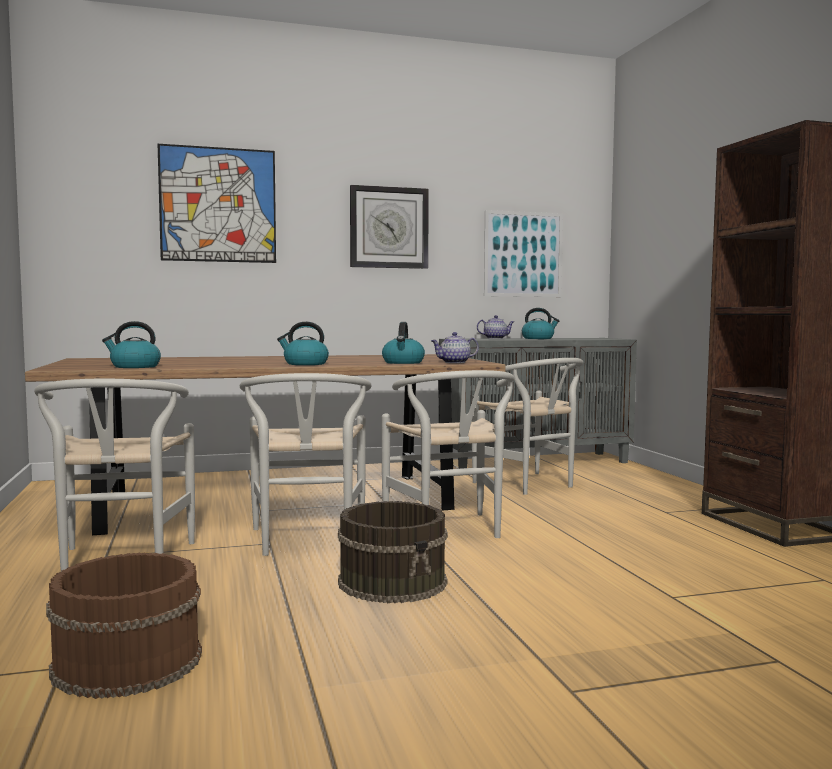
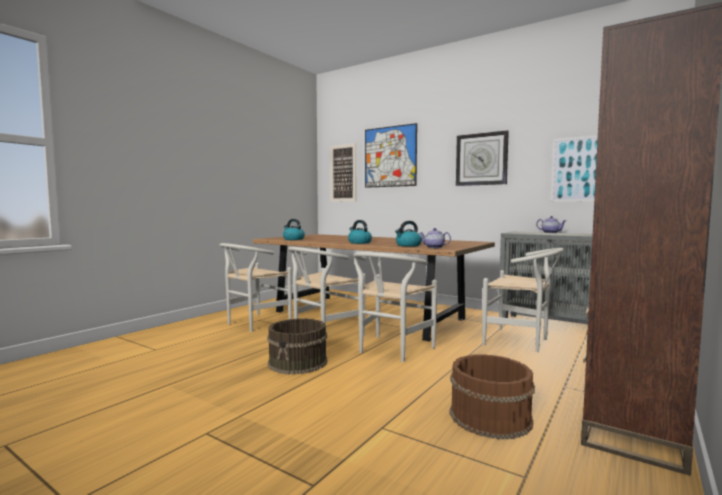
camera: 50 degrees right, 0 degrees up
brown bucket [46,553,202,699] -> brown bucket moved to [450,354,535,439]
white chair [472,358,583,495] -> white chair turned 75 degrees counterclockwise [482,248,564,352]
kettle [522,308,559,339] -> none
none -> picture [330,143,356,202]

